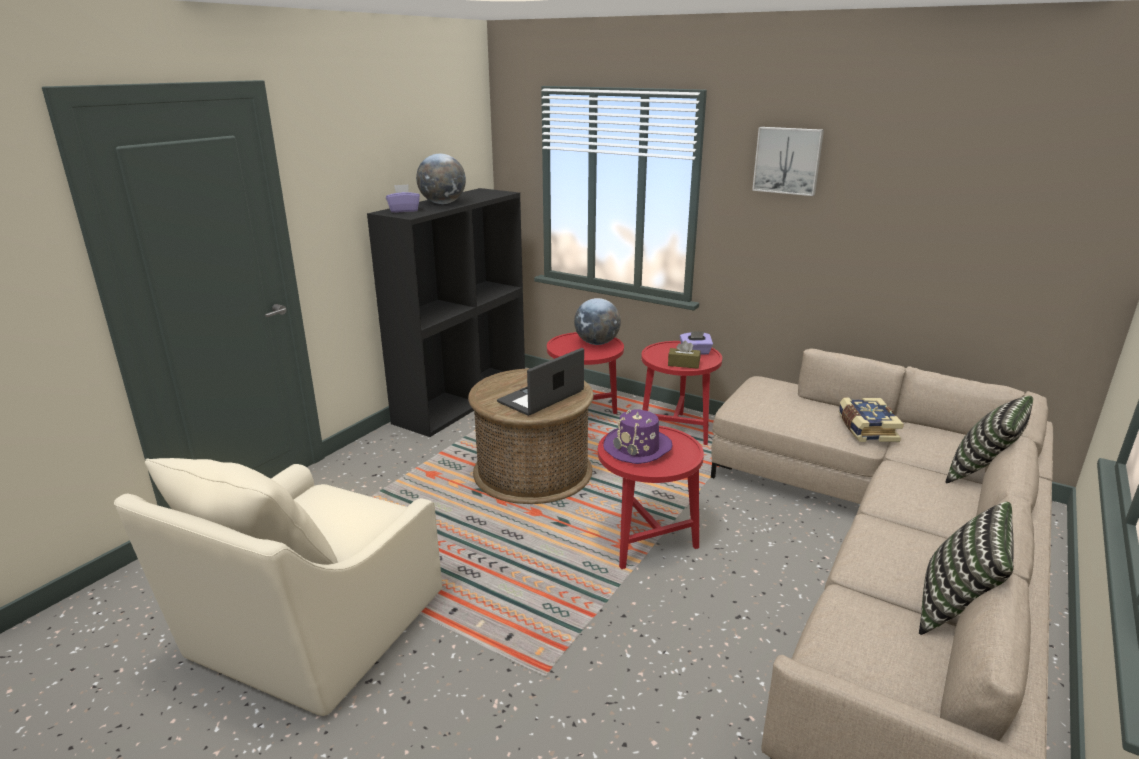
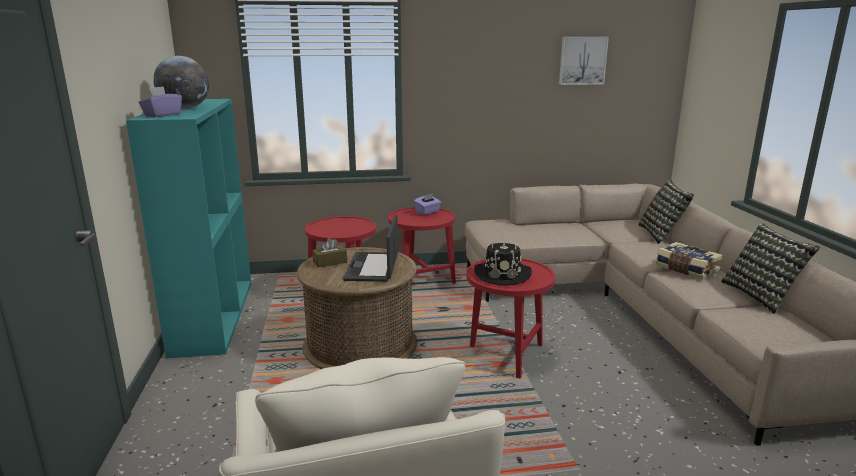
camera: 40 degrees left, 5 degrees down
black bookcase [367,188,525,437] -> turquoise bookcase [126,99,251,359]
globe [574,298,621,345] -> none
purple hat [603,409,672,464] -> black hat [474,243,532,286]
brown tissue box [668,340,700,369] -> brown tissue box moved to [312,238,347,268]
picture [752,127,824,196] -> picture moved to [559,37,609,85]
book [839,398,904,442] -> book moved to [656,242,723,279]

